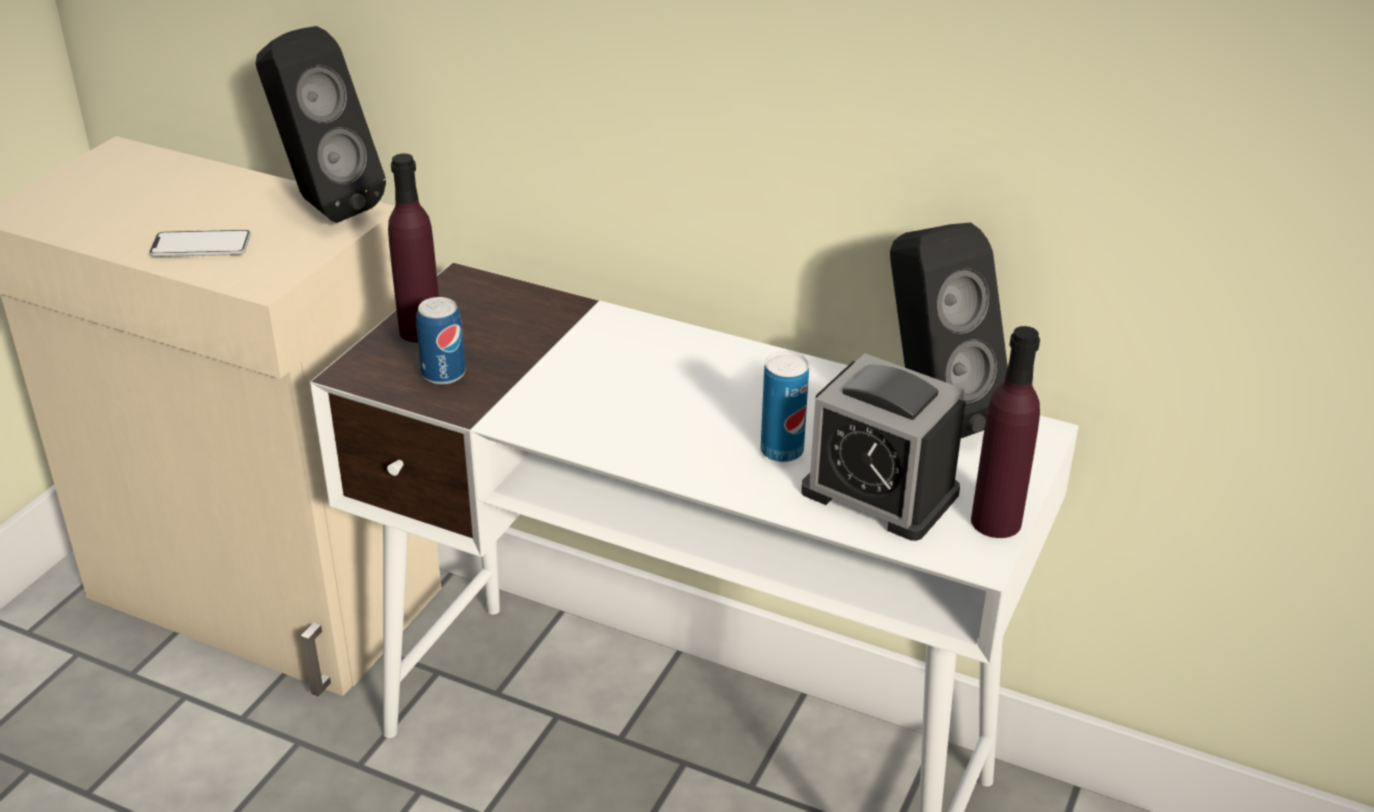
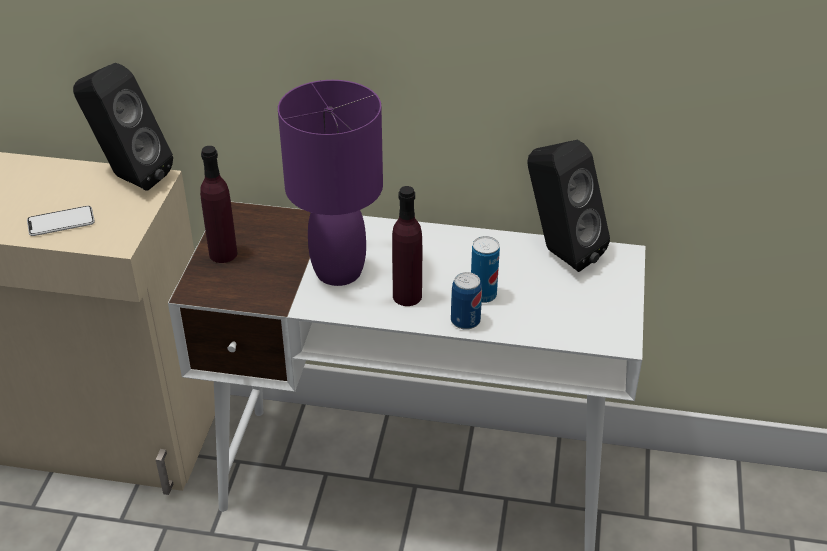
camera: 15 degrees left, 5 degrees up
can [416,297,466,385] -> can moved to [451,272,482,330]
alarm clock [801,353,966,541] -> none
purple bottle [971,326,1040,538] -> purple bottle moved to [392,186,422,306]
none -> purple table lamp [278,80,383,286]

